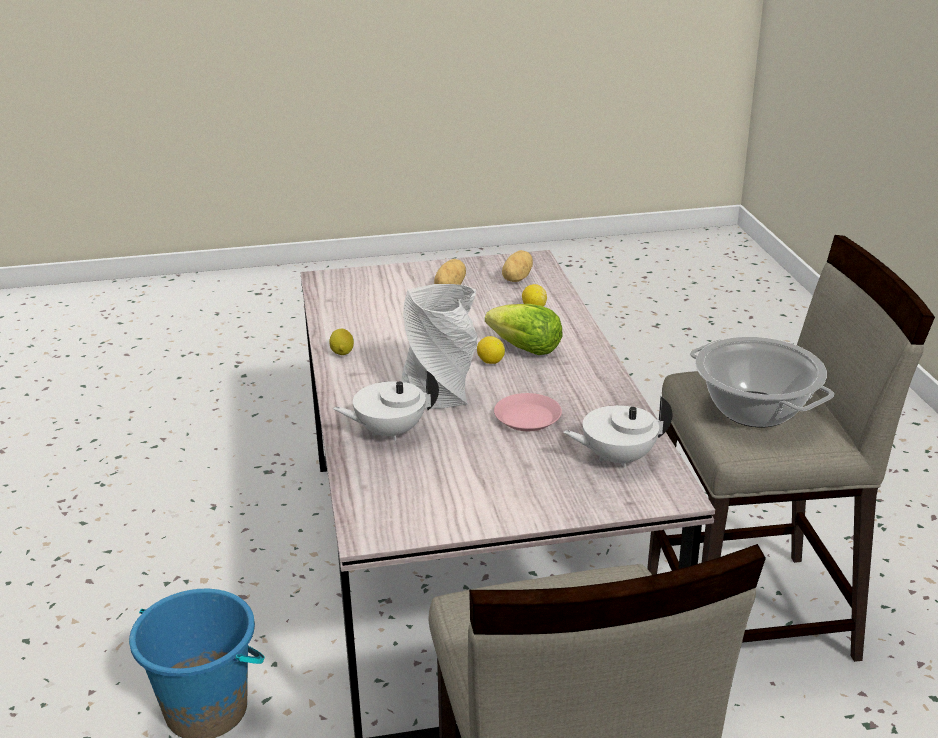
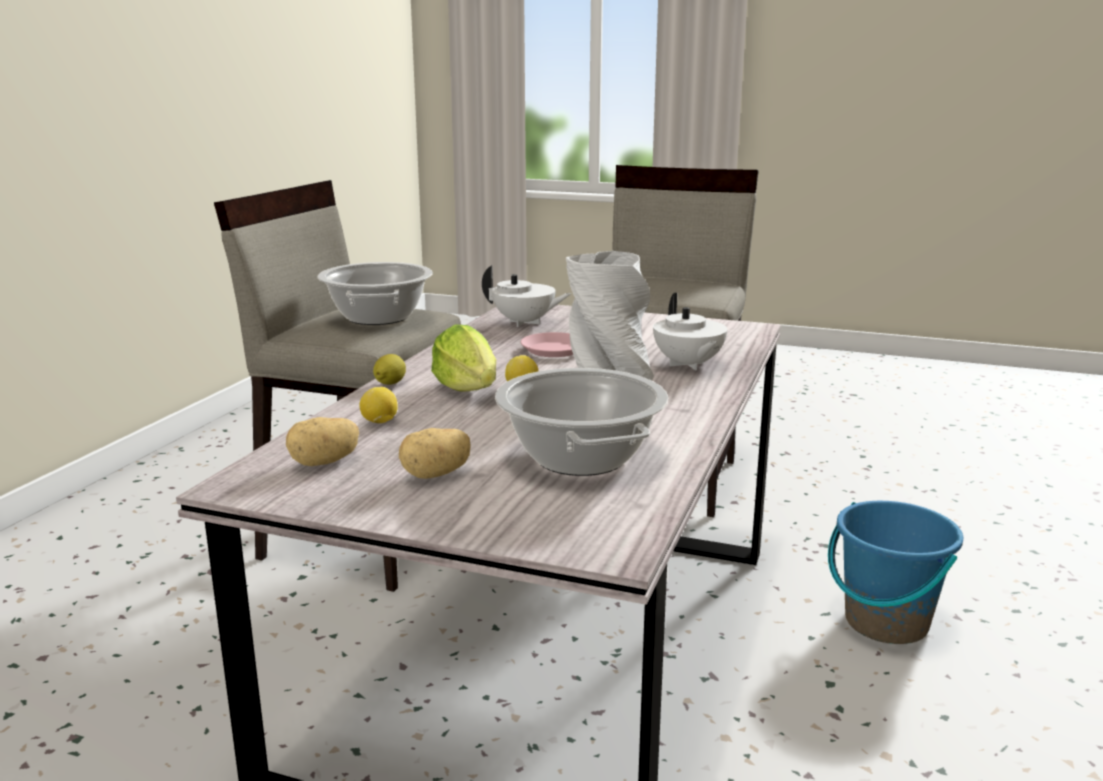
camera: 150 degrees left, 10 degrees down
lemon [329,329,354,355] -> lemon moved to [373,354,406,385]
white teapot [333,370,439,441] -> white teapot turned 60 degrees clockwise [653,293,727,370]
none -> cooking pot [495,368,668,476]

